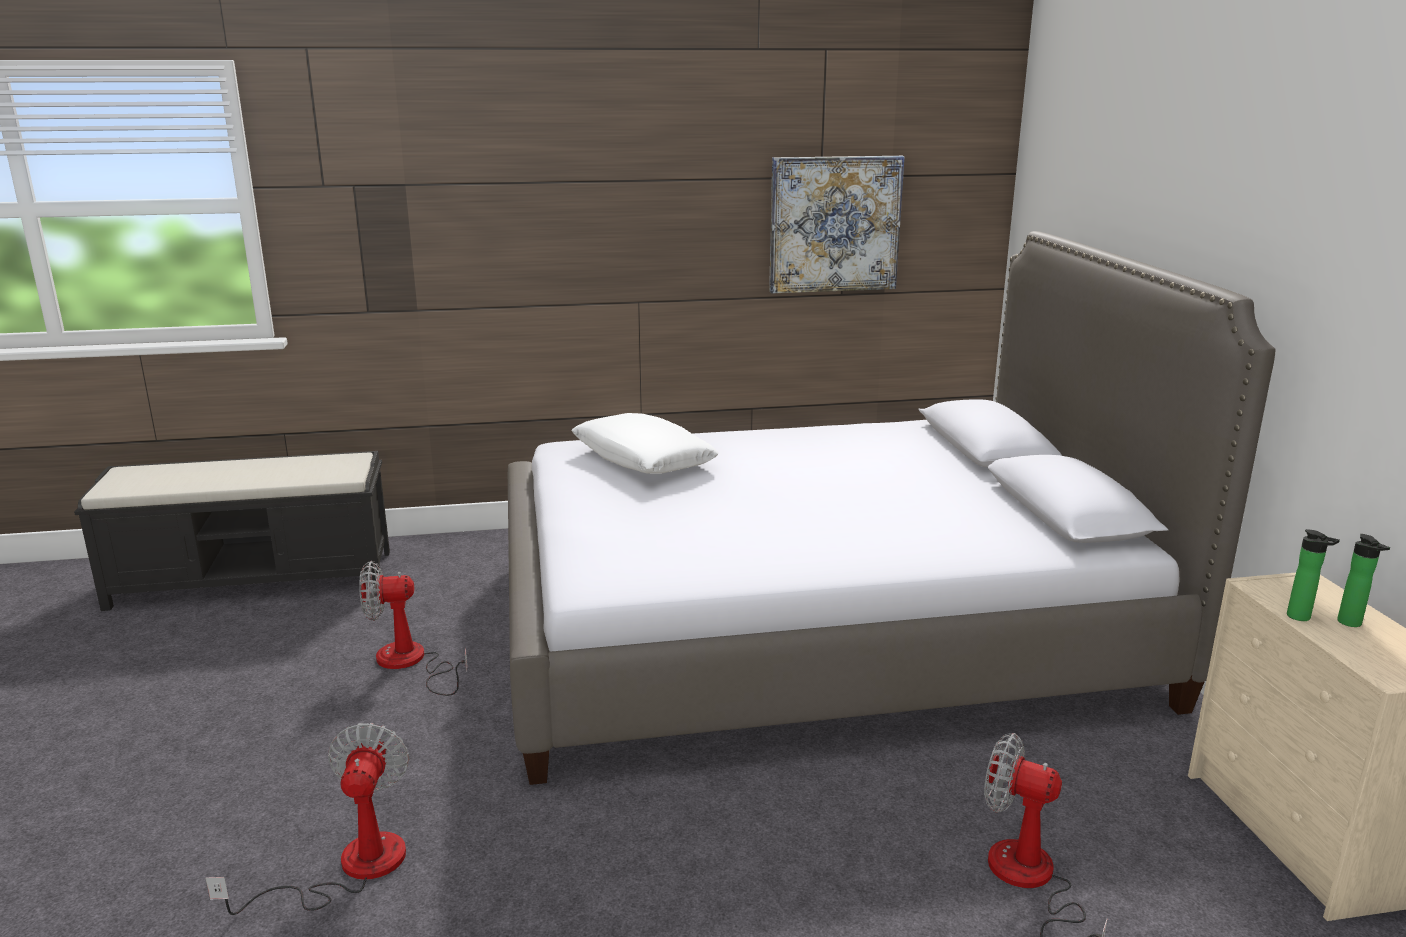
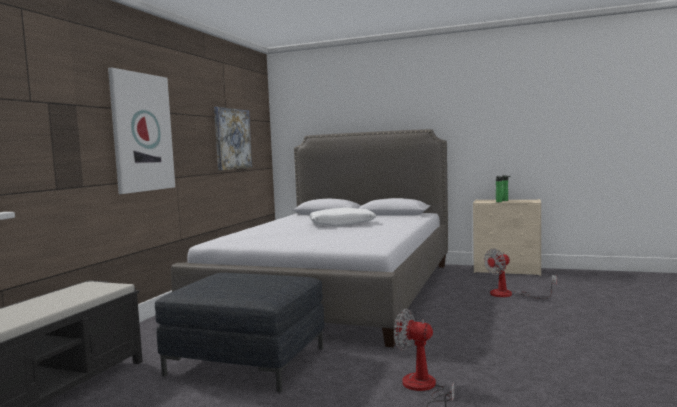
camera: 60 degrees left, 15 degrees down
fan [359,561,467,696] -> grey ottoman [155,273,324,392]
white pillow [572,413,719,474] -> white pillow moved to [309,208,376,226]
none -> picture [108,68,175,194]

